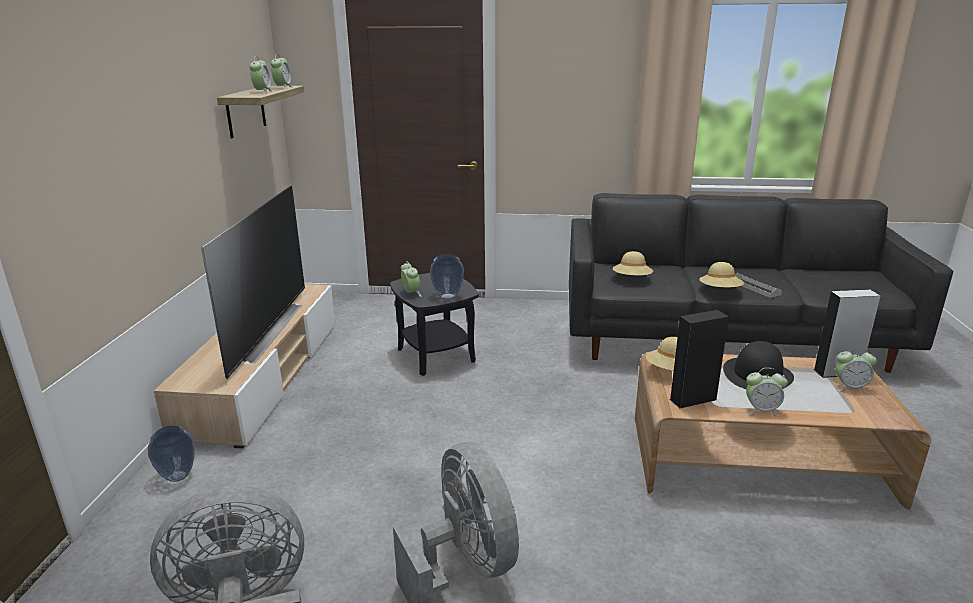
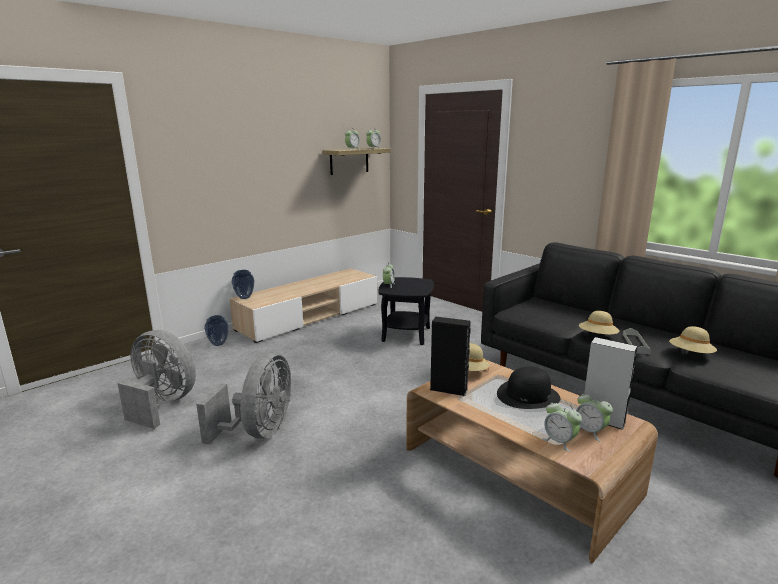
camera: 40 degrees right, 5 degrees down
television [201,186,305,379] -> none
vase [430,254,464,299] -> vase moved to [232,270,254,299]
beige hat [613,251,653,275] -> beige hat moved to [669,326,717,353]
alarm clock [746,368,788,417] -> alarm clock moved to [542,401,582,452]

